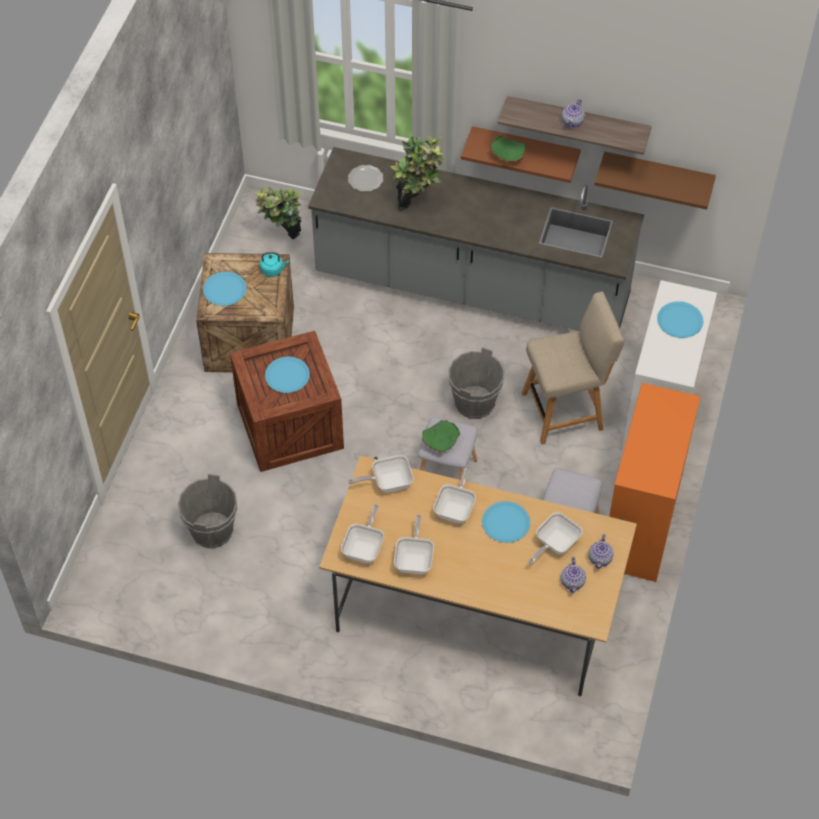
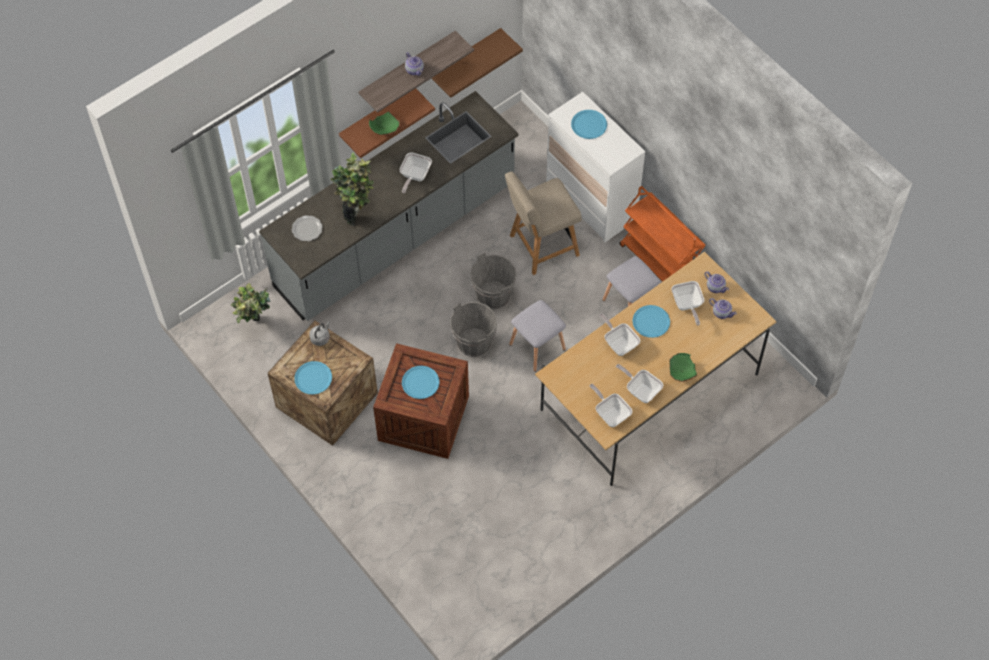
camera: 55 degrees left, 5 degrees up
grey bucket [178,473,238,548] -> grey bucket moved to [450,302,497,357]
turquoise kettle [260,252,289,277] -> grey kettle [309,321,330,346]
frying pan [348,455,413,492] -> frying pan moved to [400,152,432,193]
green bowl [422,420,460,453] -> green bowl moved to [669,353,697,382]
beige chair [522,291,624,445] -> beige chair turned 135 degrees counterclockwise [505,172,582,275]
orange dresser [609,383,701,582] -> orange cart [619,186,706,282]

